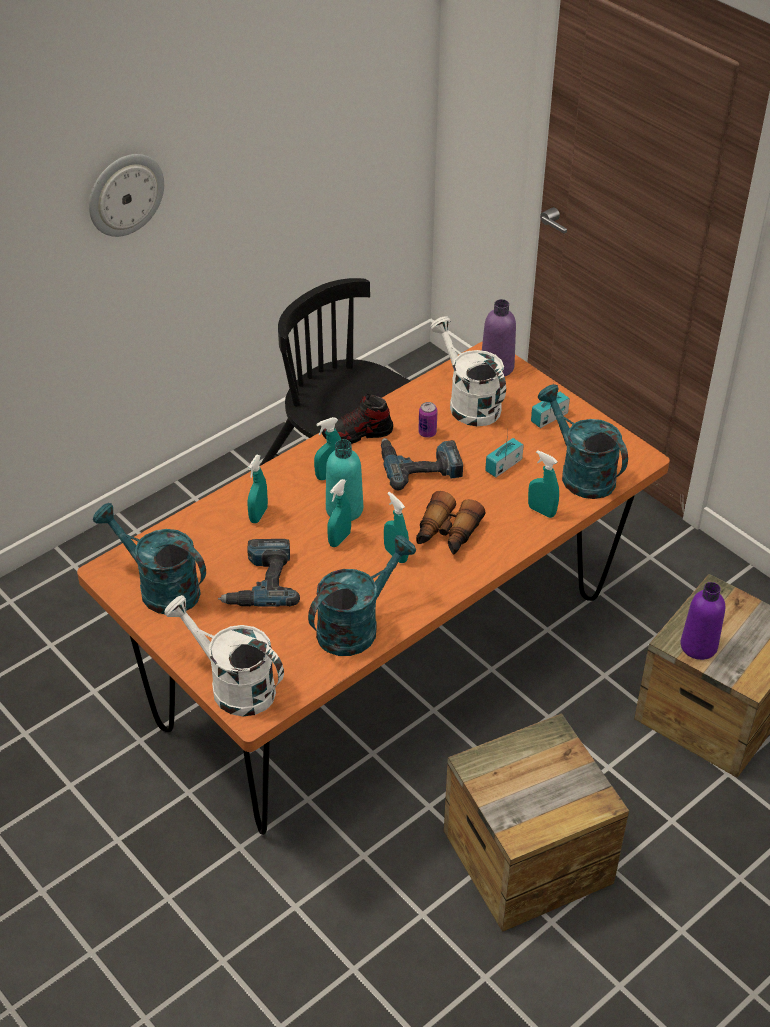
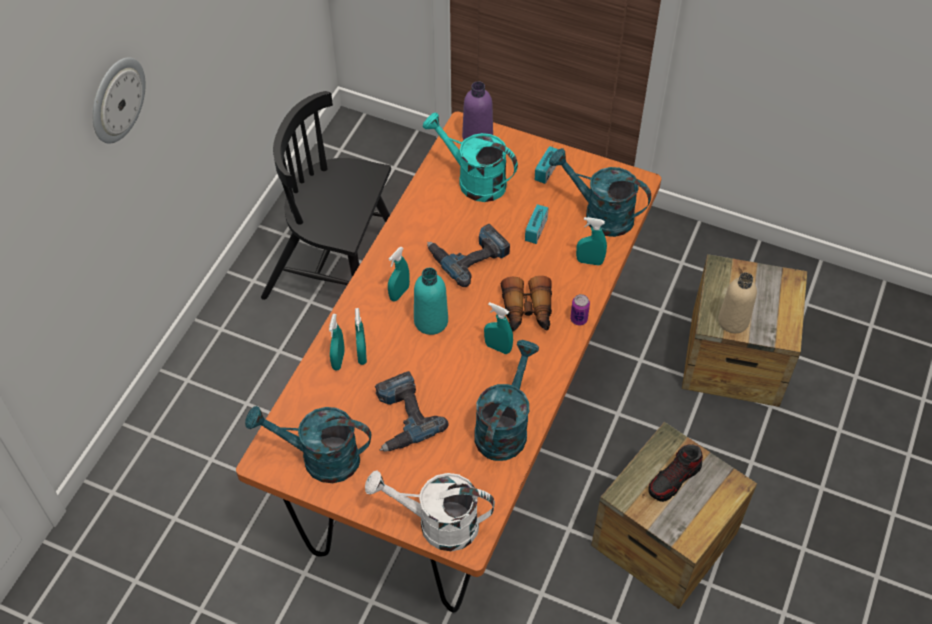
camera: 25 degrees left, 10 degrees up
shoe [322,394,393,444] -> shoe moved to [649,444,703,502]
turquoise spray bottle [327,479,351,547] -> turquoise spray bottle moved to [329,314,345,371]
can [418,402,437,438] -> can moved to [570,294,590,325]
white watering can [430,316,506,426] -> turquoise watering can [423,112,518,202]
purple bottle [680,582,725,660] -> beige bottle [718,272,757,333]

